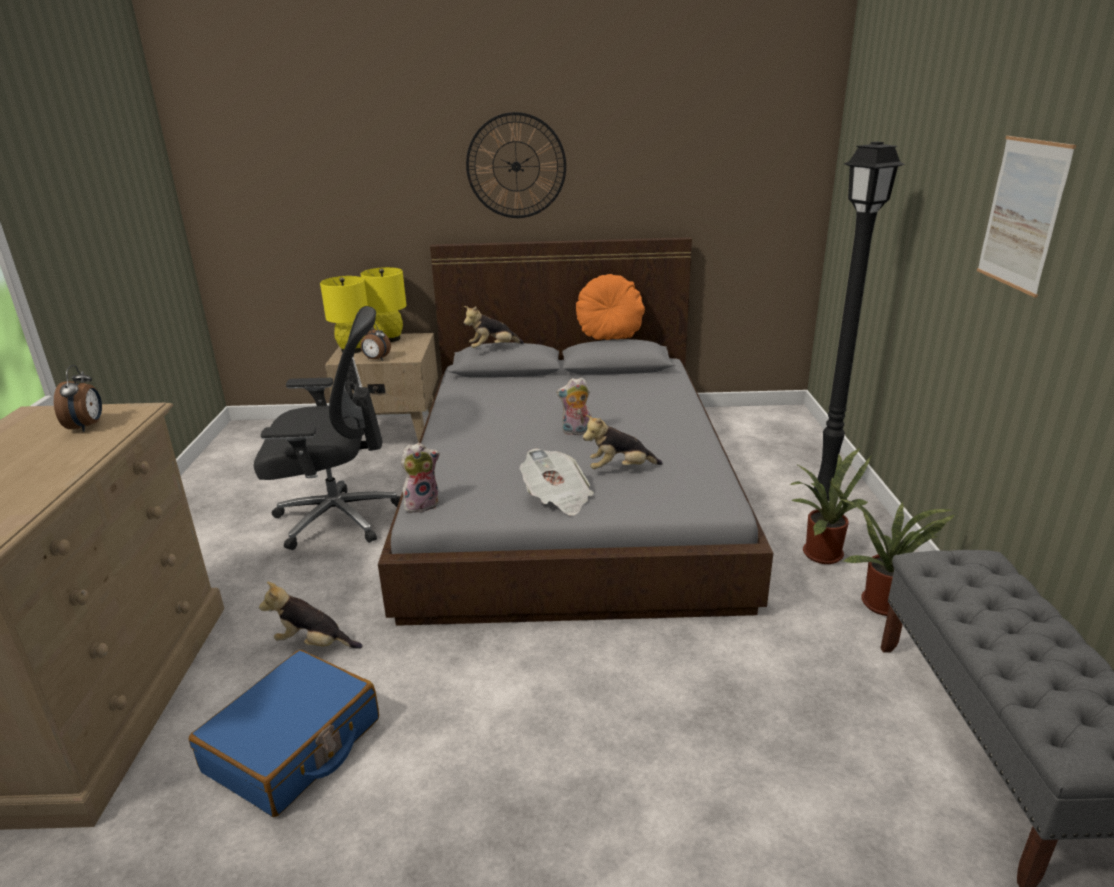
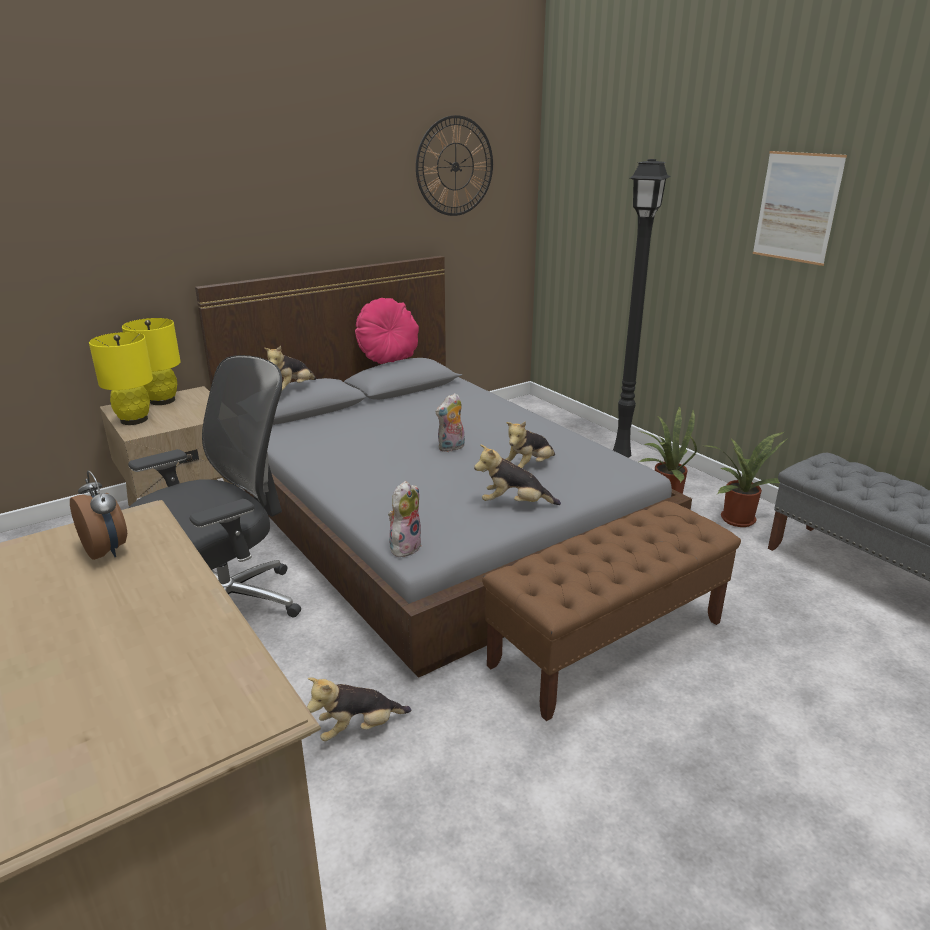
camera: 35 degrees left, 0 degrees up
blue suitcase [189,650,379,817] -> none
alarm clock [360,323,391,361] -> none
wall clock [466,112,566,218] -> wall clock moved to [416,115,493,216]
newspaper [520,448,594,516] -> plush toy [474,444,561,505]
orange pillow [576,274,645,340] -> pink pillow [355,298,419,364]
none -> brown bench [482,501,741,721]

